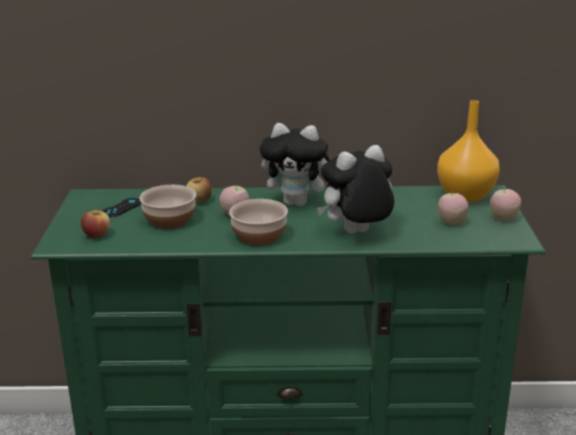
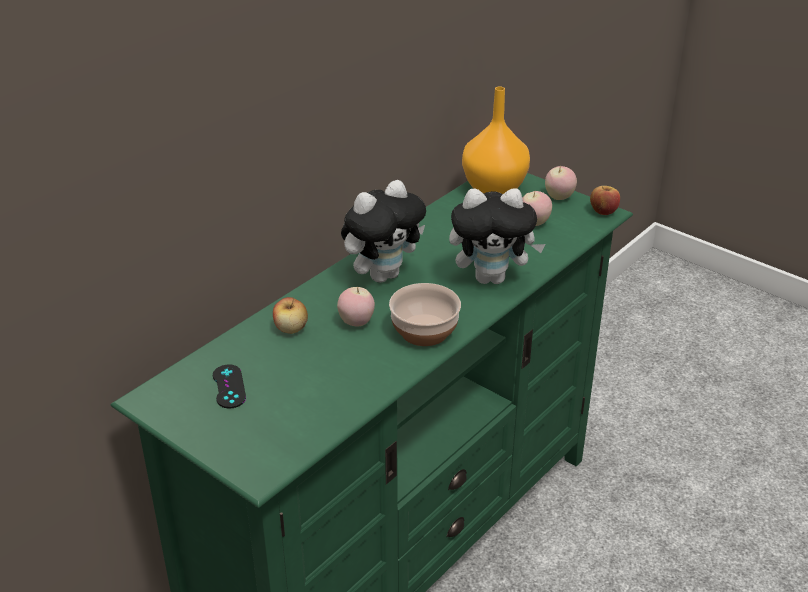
camera: 50 degrees left, 10 degrees up
apple [80,209,110,238] -> apple moved to [590,186,620,215]
bowl [139,185,196,229] -> none
plush toy [317,145,394,234] -> plush toy turned 105 degrees counterclockwise [449,188,546,284]

